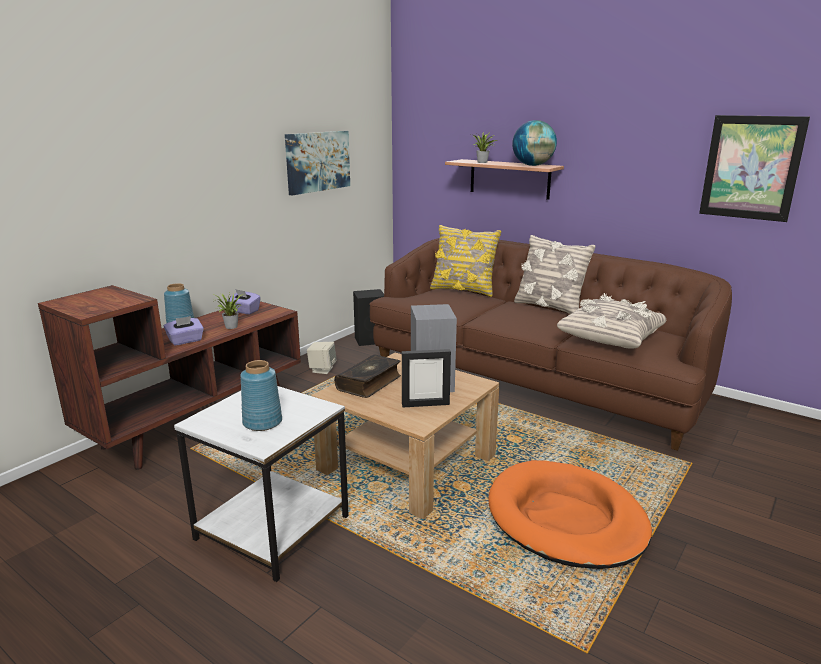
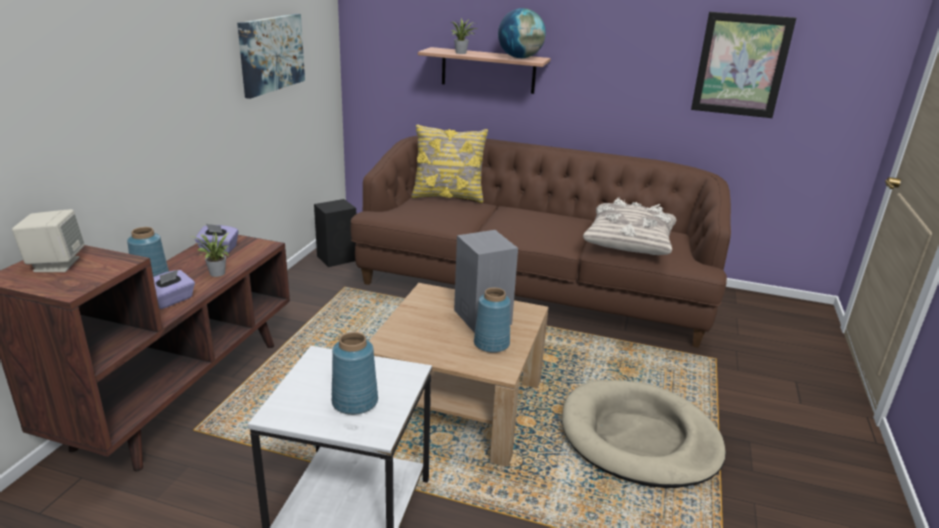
camera: 20 degrees left, 5 degrees up
beige speaker [307,342,337,374] -> beige speaker moved to [12,209,85,272]
book [334,354,401,398] -> none
picture frame [402,349,451,407] -> blue vase [474,288,511,353]
orange dog bed [488,460,652,569] -> beige dog bed [562,380,726,488]
beige pillow [514,235,595,314] -> none

